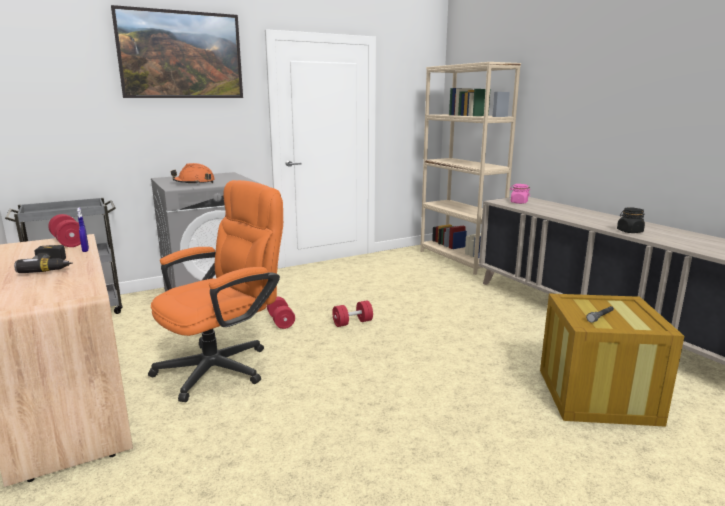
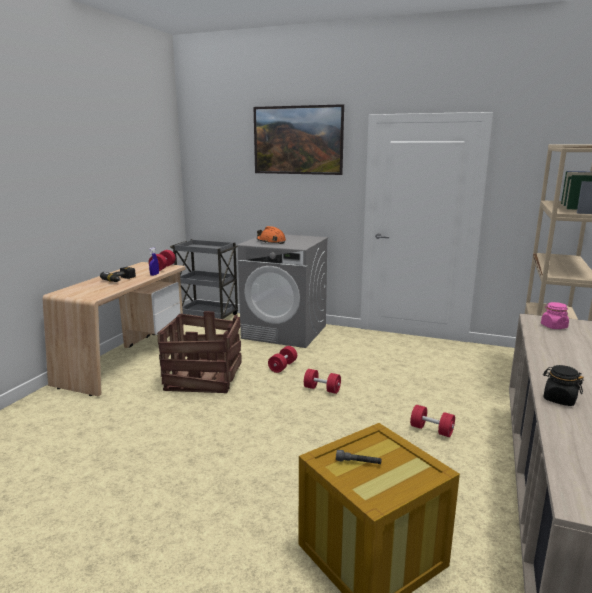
camera: 50 degrees right, 0 degrees up
orange office chair [148,180,283,402] -> crate [157,311,242,393]
none -> red dumbbell [410,405,455,437]

